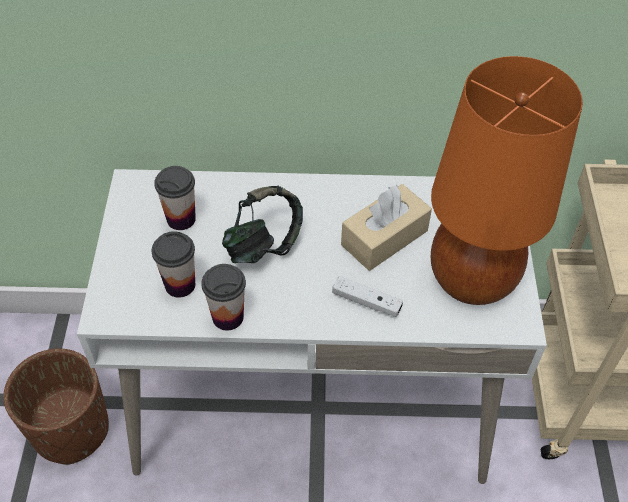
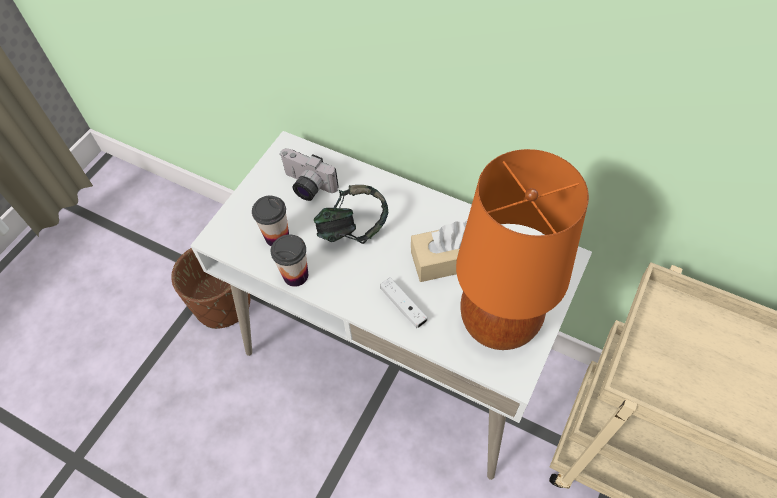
camera: 30 degrees right, 5 degrees up
cup [154,166,196,230] -> camera [279,148,339,201]

